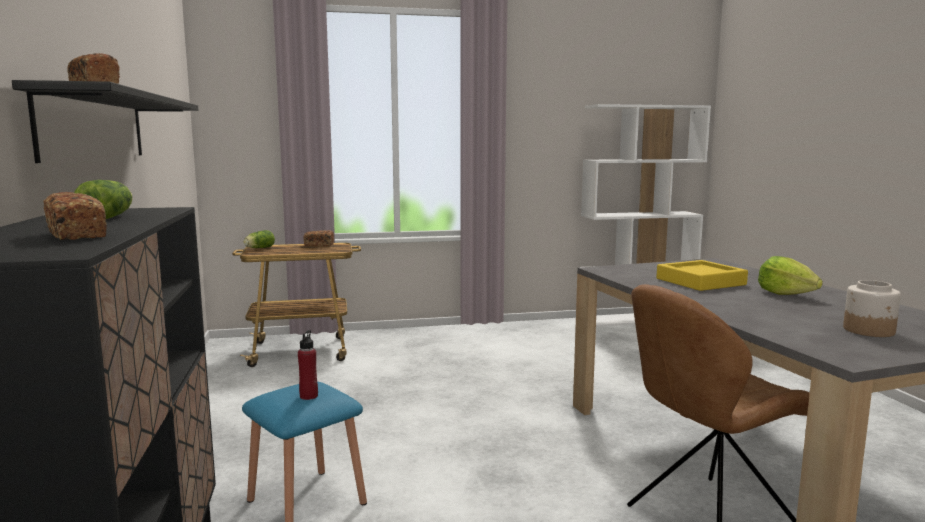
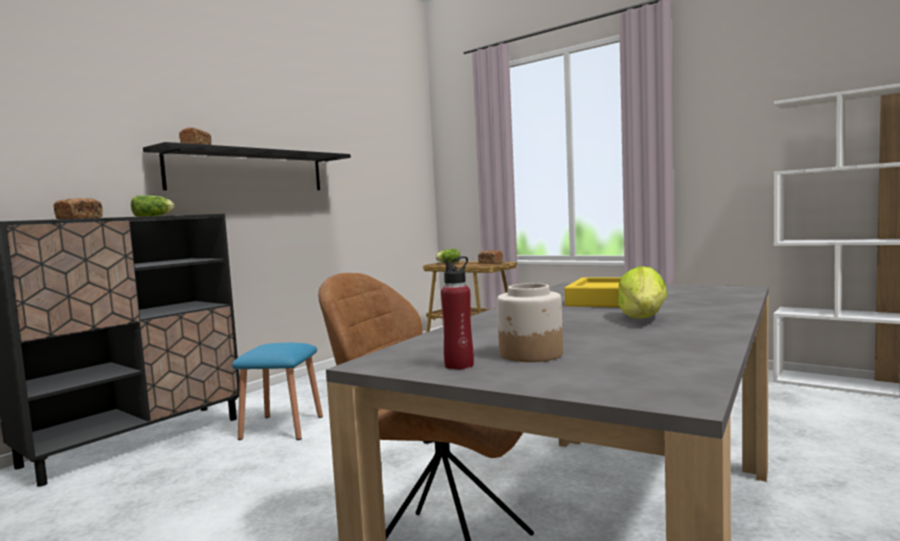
camera: 50 degrees right, 5 degrees down
red bottle [298,330,318,400] -> red bottle moved to [441,256,474,370]

